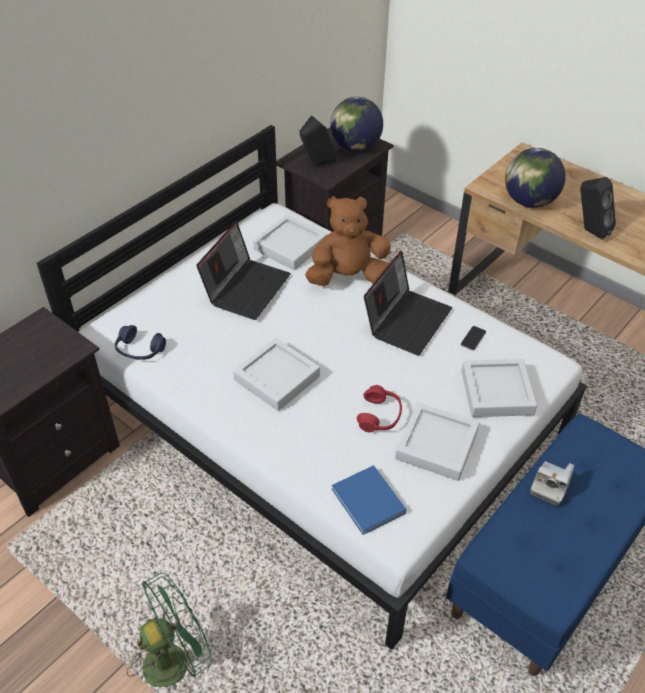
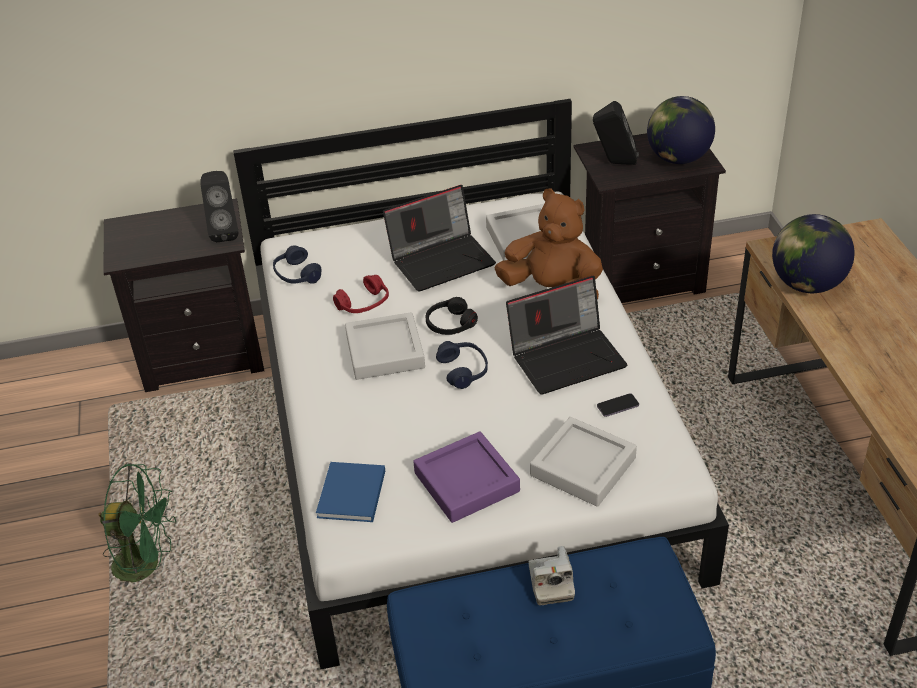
camera: 40 degrees right, 5 degrees down
red headphones [357,385,402,432] -> red headphones moved to [333,275,389,313]
grey tray [395,403,479,481] -> purple tray [413,432,520,523]
camera [530,462,574,505] -> camera turned 75 degrees counterclockwise [529,546,575,605]
black speaker [580,177,616,239] -> black speaker moved to [200,171,238,242]
none -> black headphones [426,297,478,335]
none -> blue headphones [436,341,488,389]

